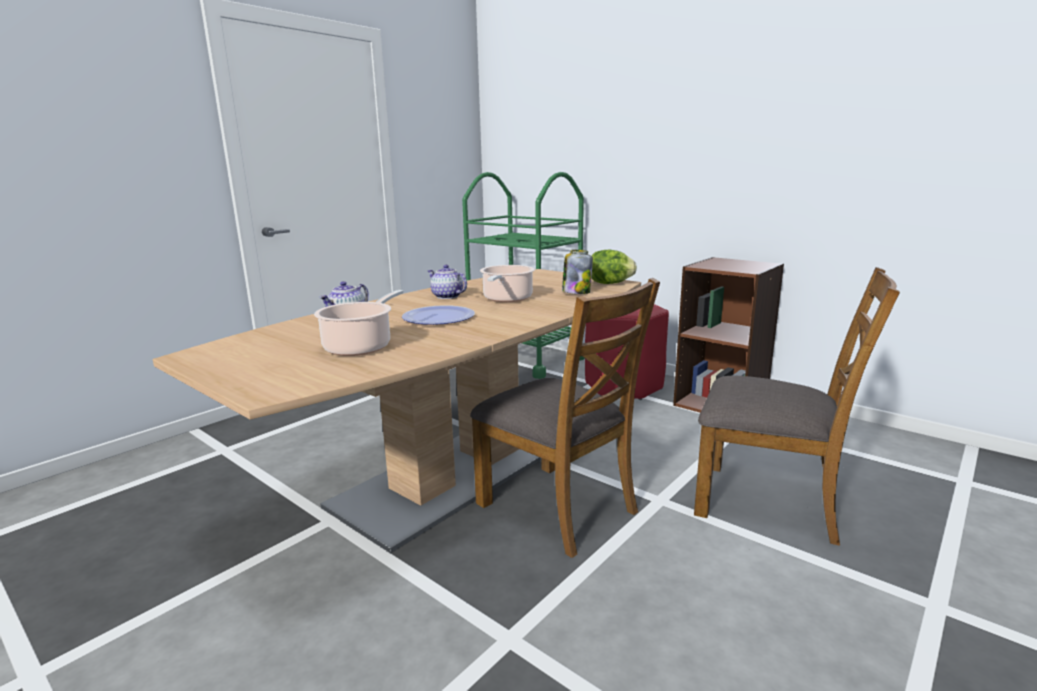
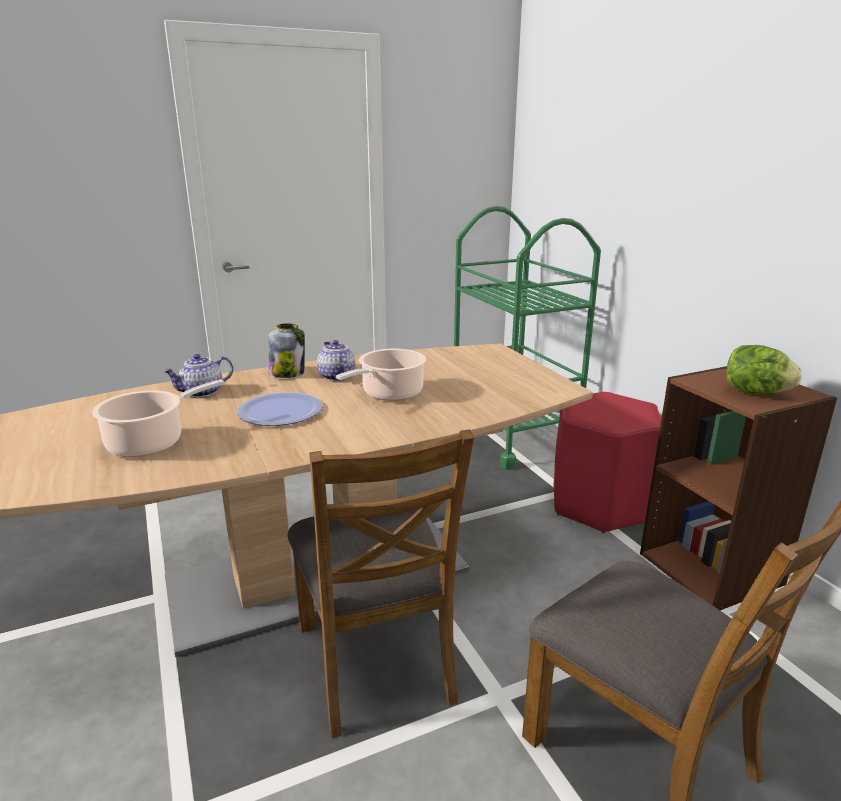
camera: 25 degrees right, 5 degrees up
jar [562,250,593,294] -> jar moved to [268,323,305,378]
lettuce [591,250,637,284] -> lettuce moved to [726,345,802,395]

